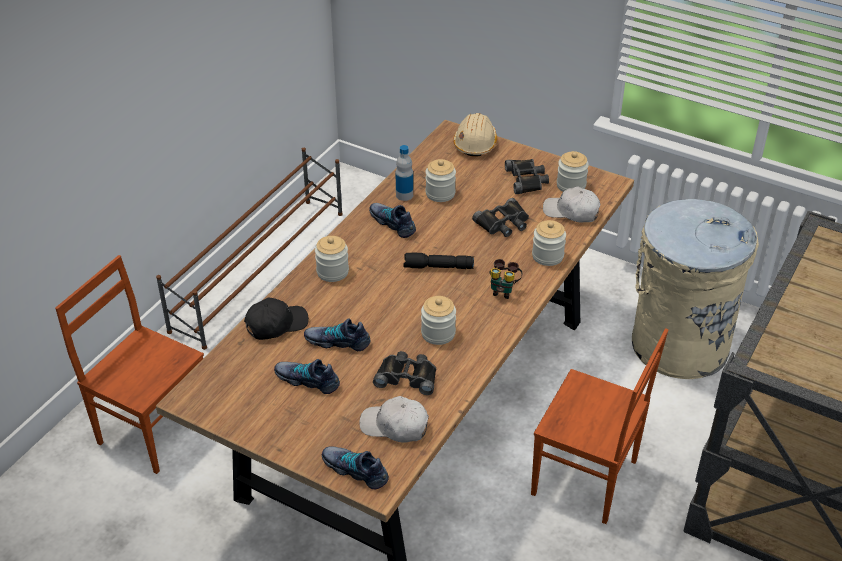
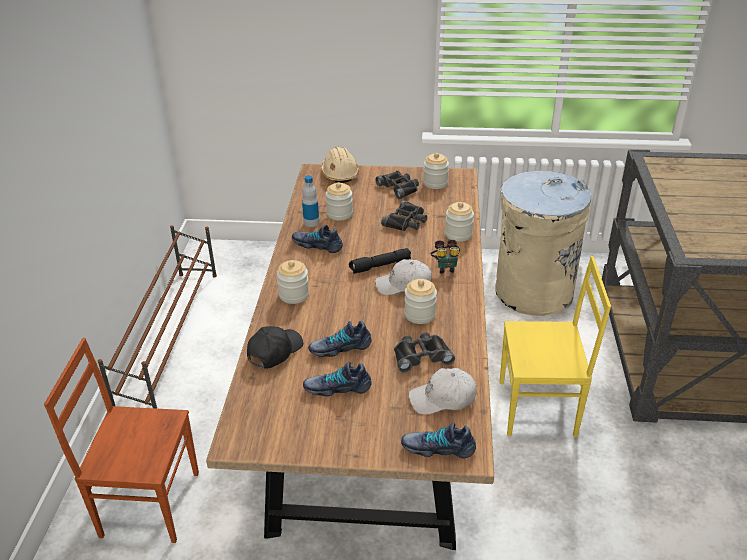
camera: 25 degrees left, 5 degrees down
brown chair [531,328,668,524] -> yellow chair [500,256,611,437]
white cap [543,187,601,223] -> white cap moved to [375,259,432,295]

